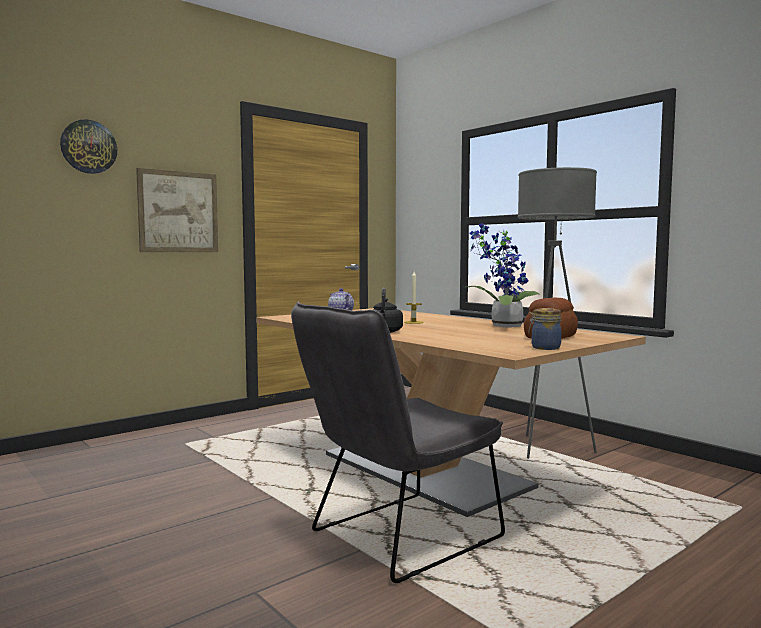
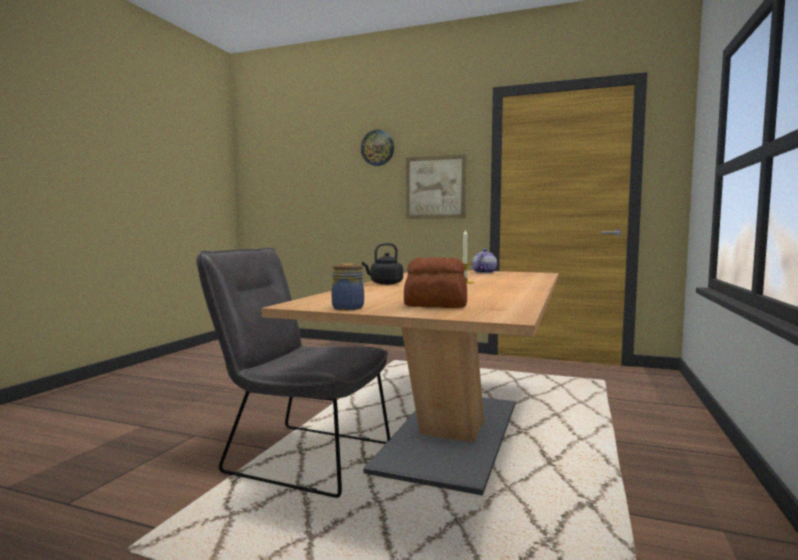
camera: 60 degrees right, 0 degrees up
potted plant [463,223,540,328] -> none
grey floor lamp [518,167,597,459] -> none

